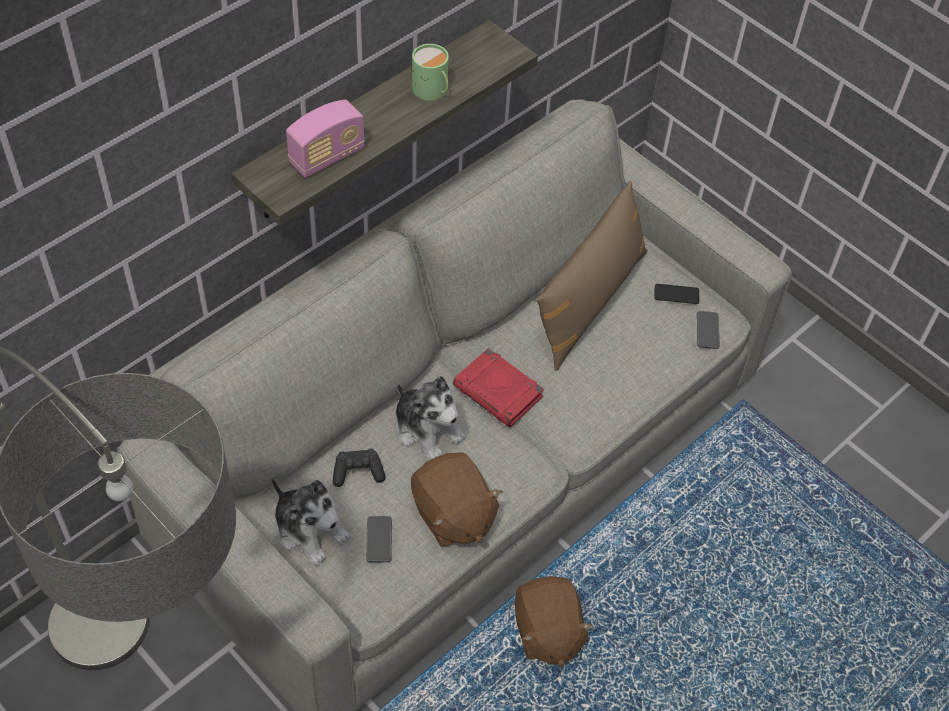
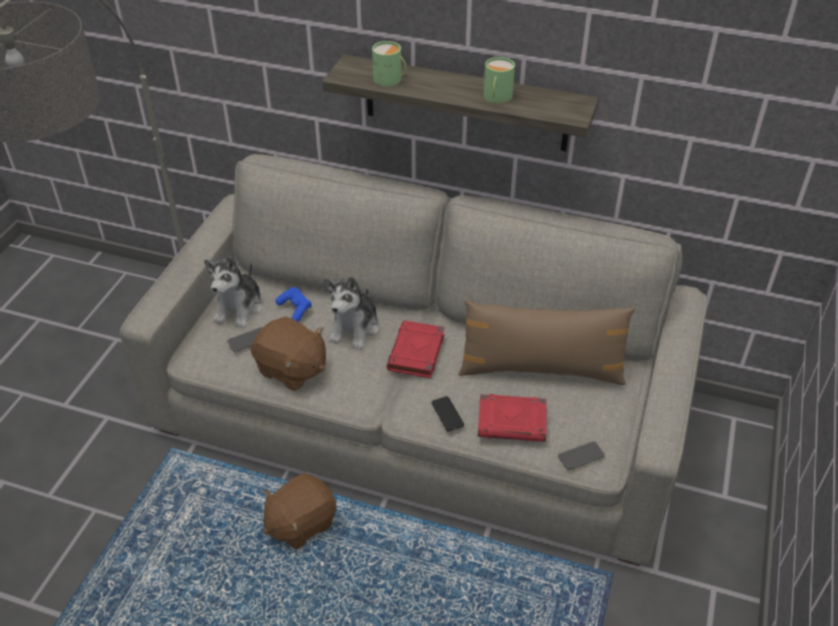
camera: 65 degrees right, 10 degrees down
radio [286,100,365,178] -> green mug [372,41,407,86]
black game controller [333,449,385,487] -> blue game controller [275,287,312,322]
brown plush toy [411,452,503,547] -> brown plush toy turned 90 degrees counterclockwise [251,317,326,391]
phone [654,284,699,304] -> phone moved to [431,396,464,431]
none -> red book [478,394,547,442]

